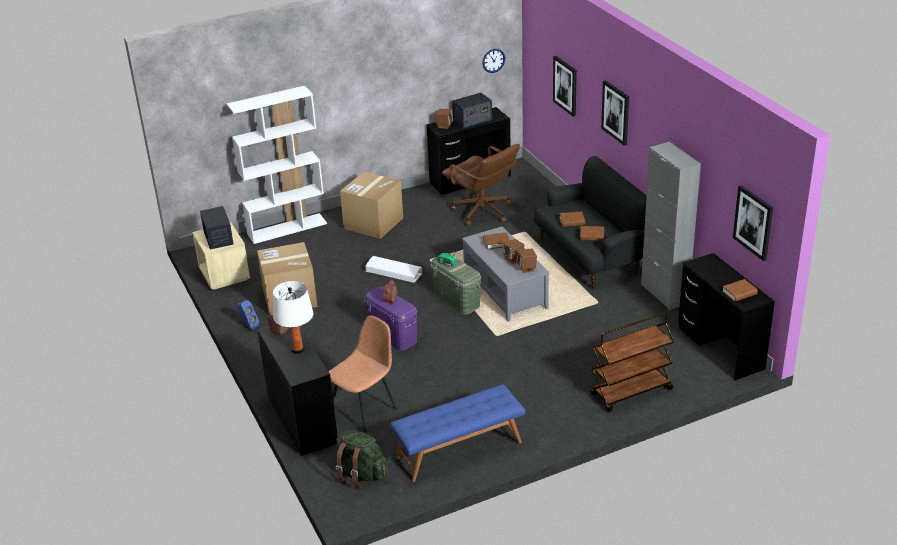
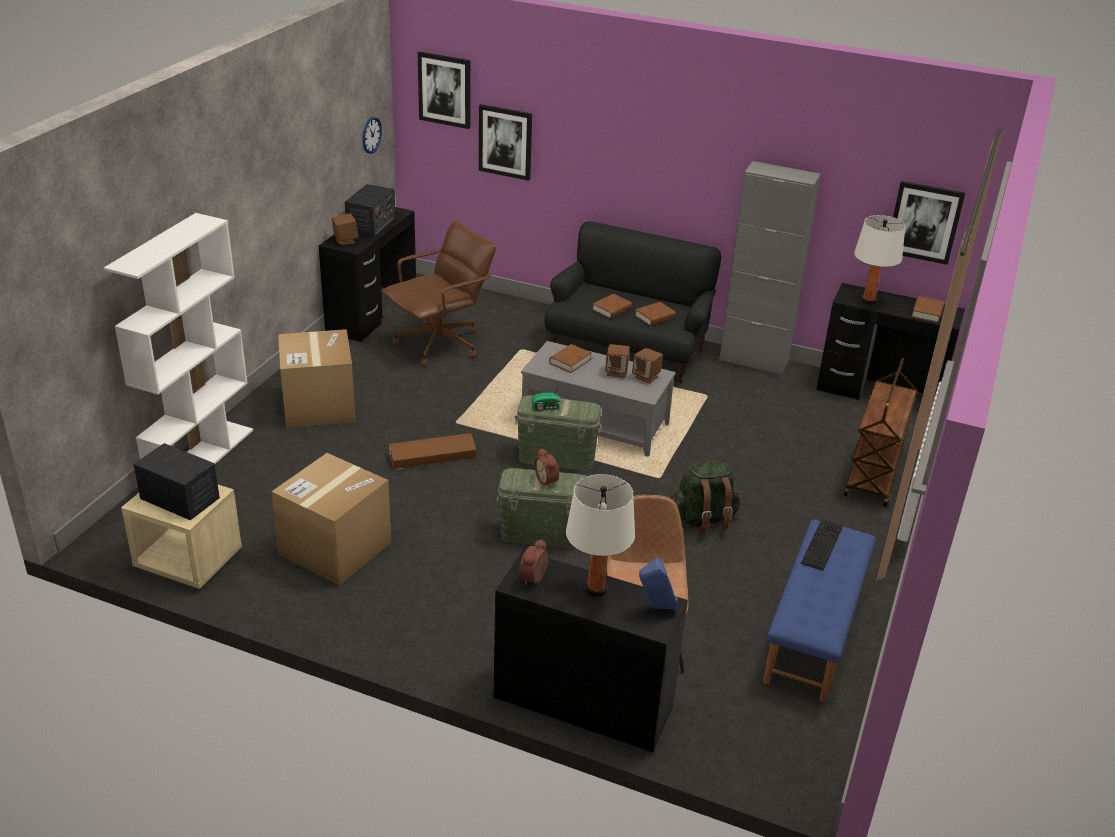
camera: 45 degrees left, 0 degrees up
blue speaker [237,300,259,330] -> blue speaker moved to [639,558,678,609]
green backpack [336,430,387,487] -> green backpack moved to [671,461,740,534]
white storage box [365,256,422,283] -> brown storage box [389,433,477,470]
purple storage box [365,287,417,351] -> green storage box [496,468,587,548]
brown office chair [442,144,520,226] -> brown office chair turned 45 degrees counterclockwise [381,221,496,366]
picture [601,80,629,146] -> picture moved to [418,51,470,129]
none -> keyboard [801,519,843,571]
none -> white table lamp [854,215,905,305]

